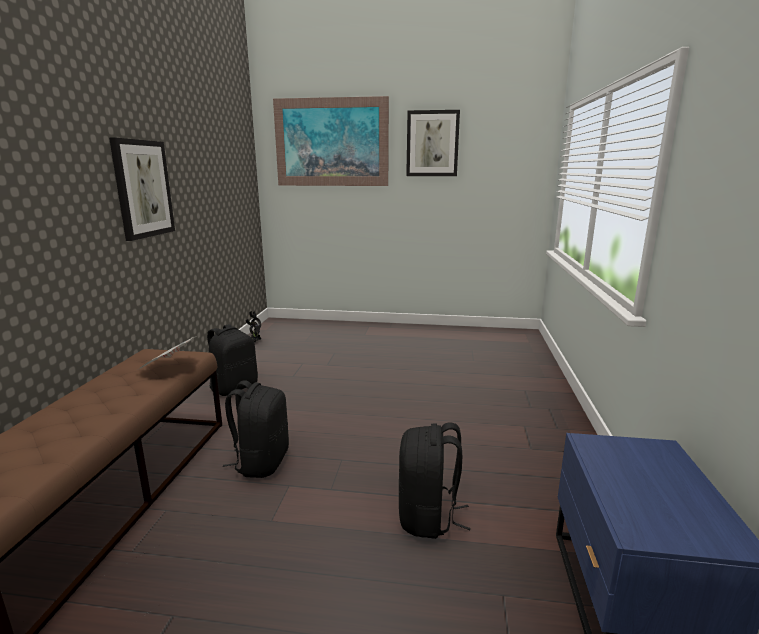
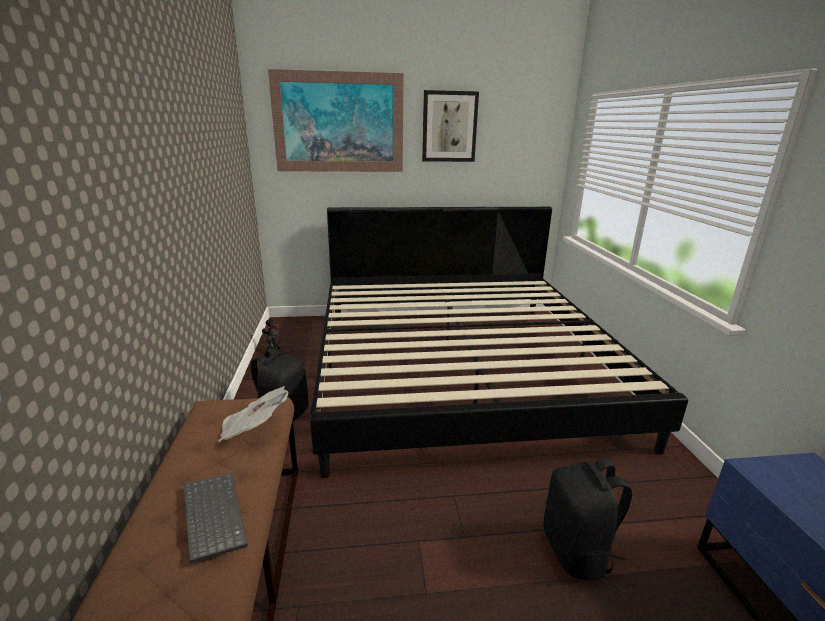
camera: 15 degrees left, 5 degrees up
picture [109,137,175,241] -> none
black backpack [223,380,289,478] -> none
none -> keyboard [184,473,248,563]
none -> bed [310,207,688,478]

